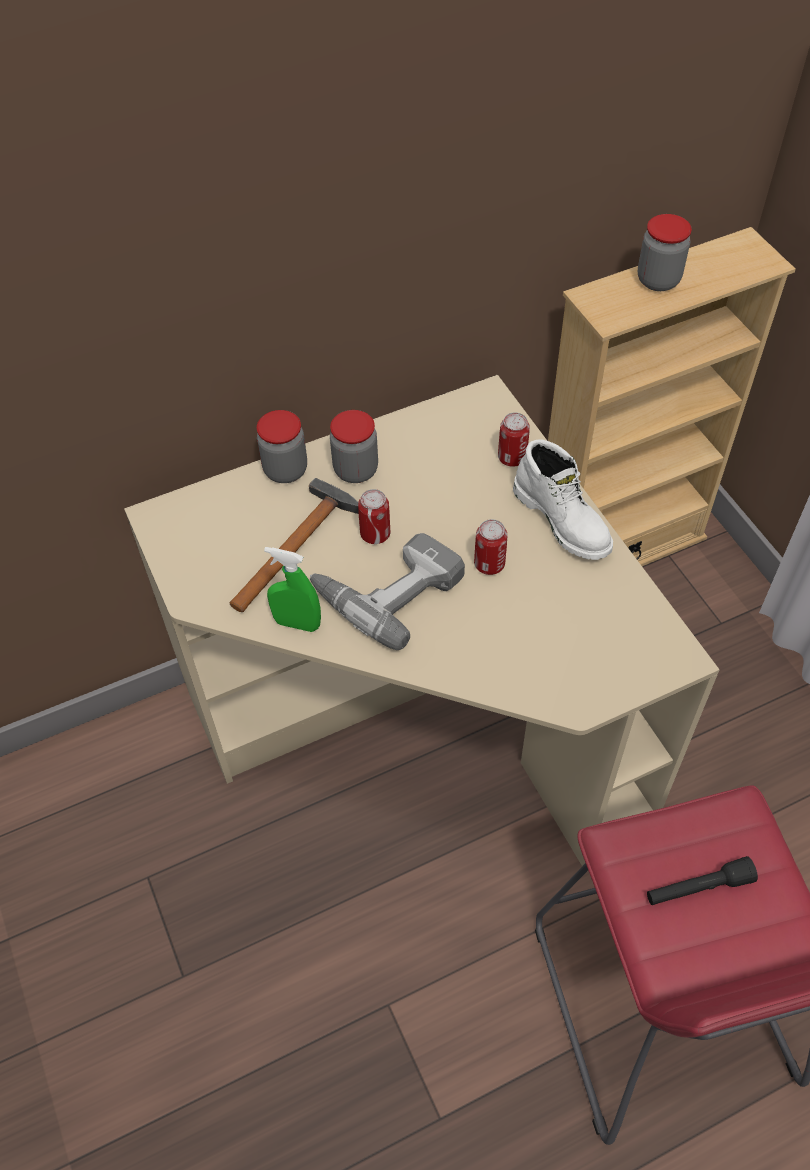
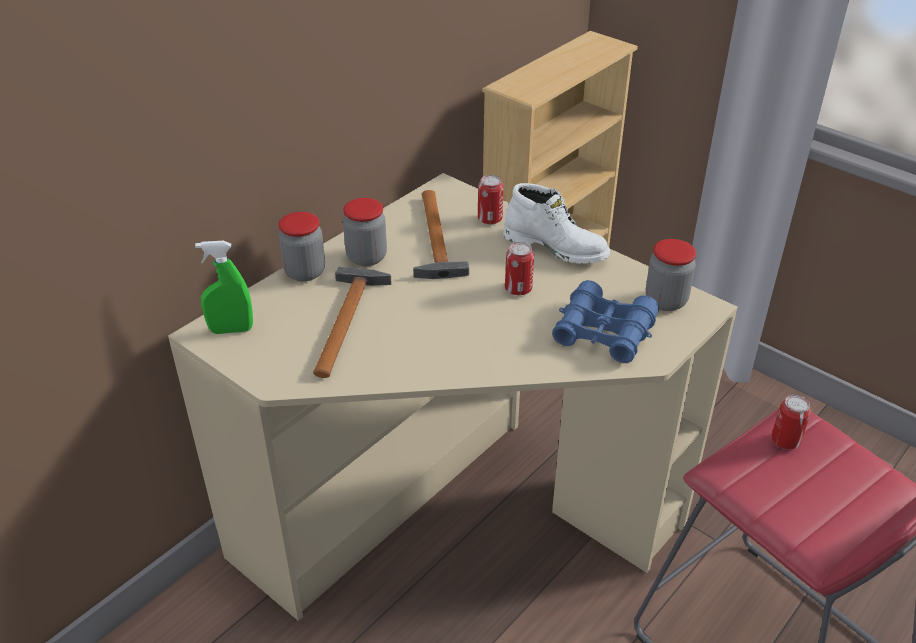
camera: 25 degrees left, 15 degrees down
green spray bottle [264,547,321,632] -> green spray bottle moved to [195,241,253,334]
power drill [310,533,465,650] -> none
can [358,489,390,544] -> can moved to [772,395,811,449]
jar [638,214,692,291] -> jar moved to [645,239,696,311]
black flashlight [647,856,758,905] -> none
none -> hammer [413,190,469,279]
none -> blue binoculars [552,280,659,363]

